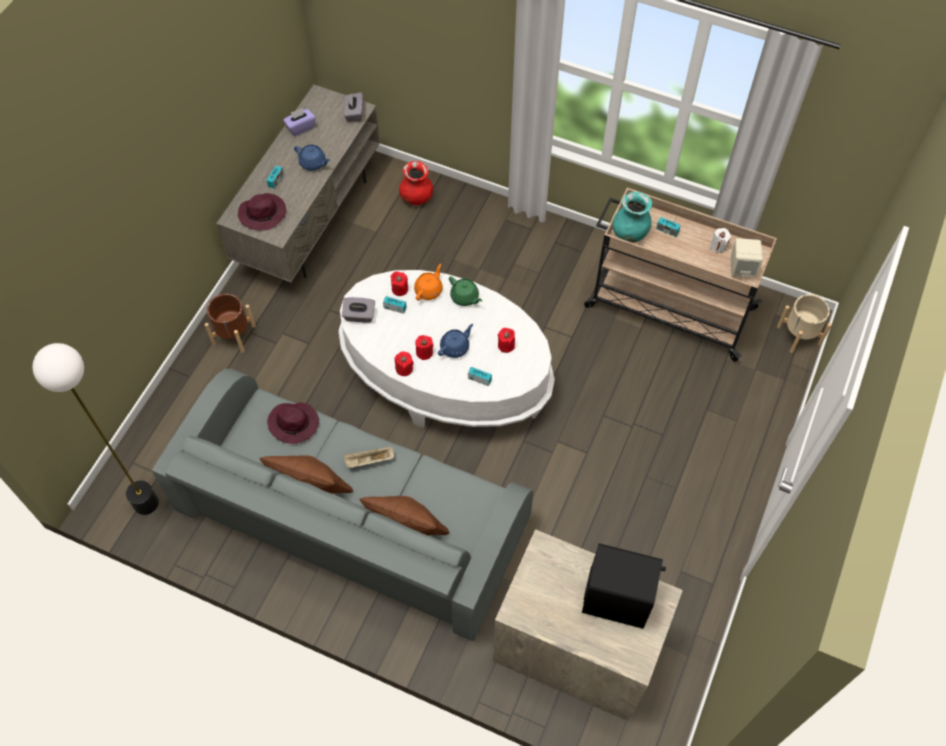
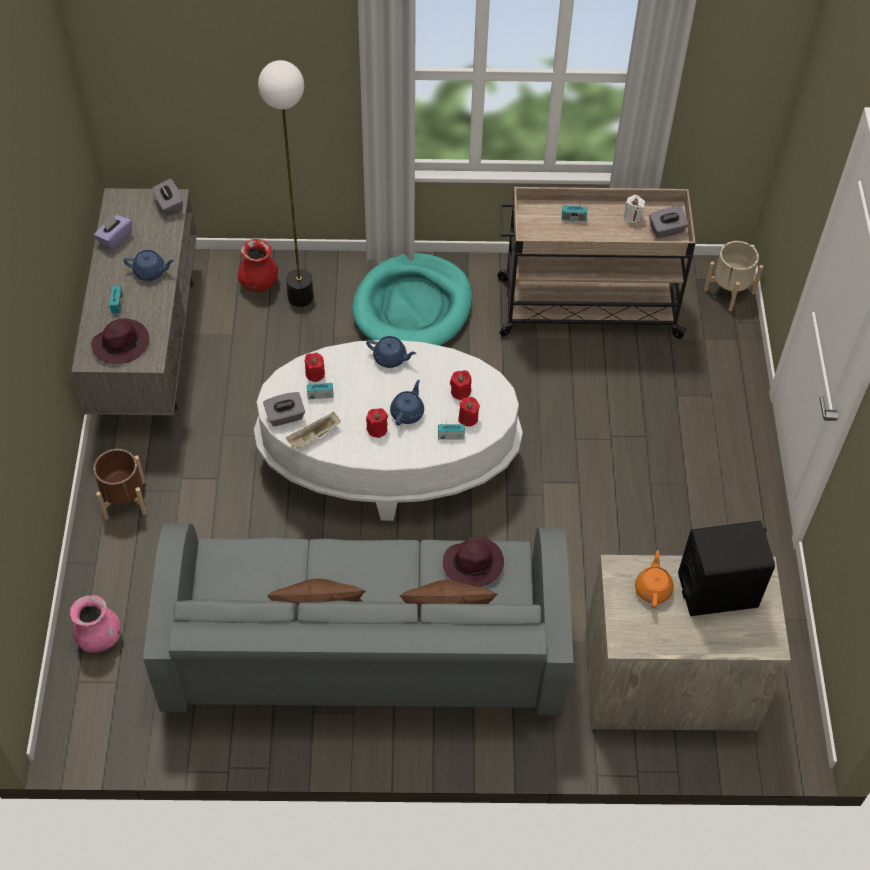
camera: 25 degrees left, 5 degrees down
floor lamp [33,343,159,515] -> floor lamp moved to [258,60,314,307]
purple hat [267,402,319,444] -> purple hat moved to [443,537,504,587]
beige tray [344,446,394,468] -> beige tray moved to [286,412,341,449]
red candle [395,351,414,376] -> red candle moved to [459,397,480,426]
orange teapot [414,264,443,301] -> orange teapot moved to [635,550,674,608]
green teapot [449,276,482,306] -> blue teapot [366,336,417,368]
turquoise vase [613,192,652,242] -> none
beige speaker [731,238,763,277] -> grey tissue box [649,206,689,238]
none -> pink vase [70,595,121,653]
none -> turquoise dog bed [352,253,472,346]

